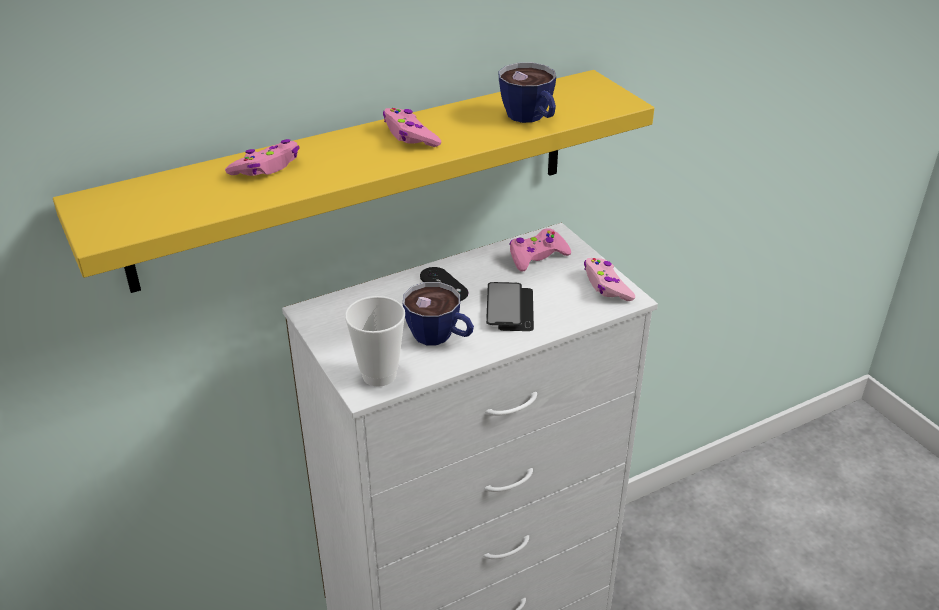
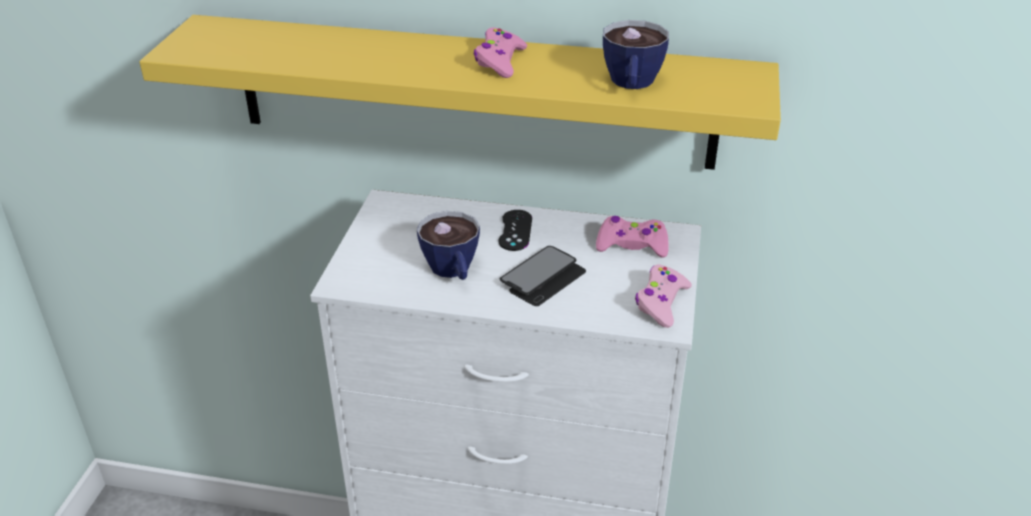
camera: 40 degrees right, 0 degrees up
pink game controller [225,139,300,176] -> none
cup [345,296,405,387] -> none

